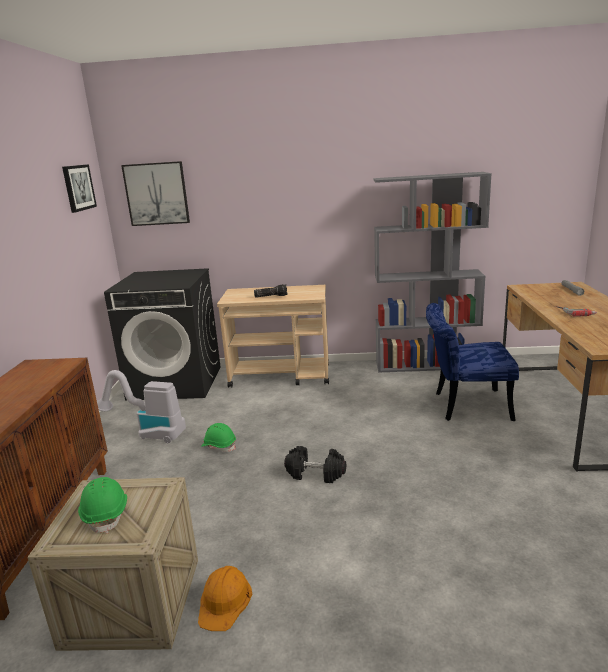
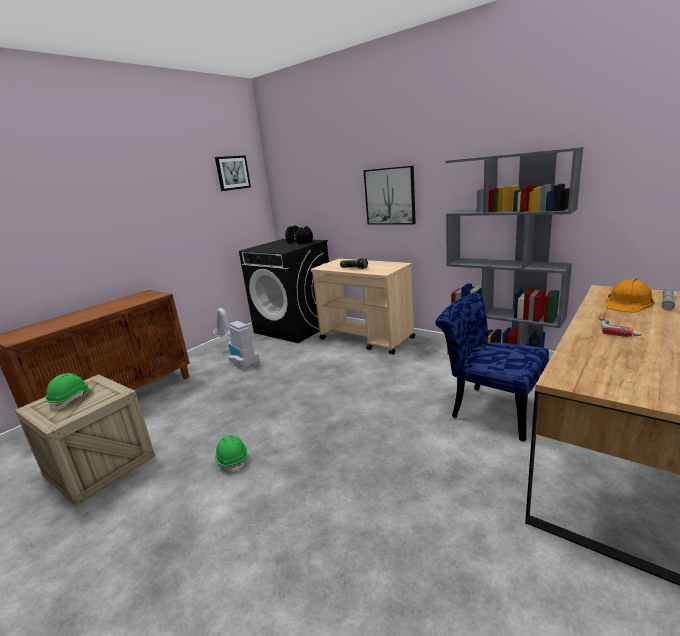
camera: 35 degrees right, 0 degrees up
picture [121,161,190,226] -> picture moved to [363,166,416,225]
orange hard hat [198,566,252,631] -> orange hard hat moved to [606,278,655,313]
green hard hat [201,423,236,452] -> green hard hat moved to [215,435,247,472]
black dumbbell [284,446,346,483] -> black dumbbell moved to [285,226,313,244]

